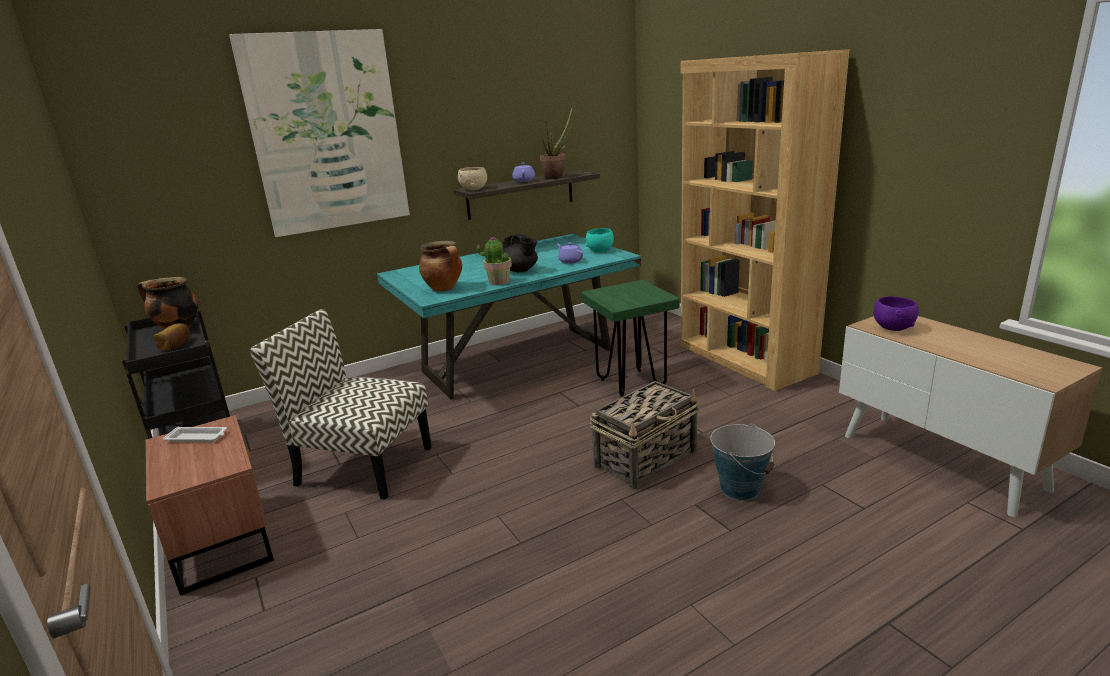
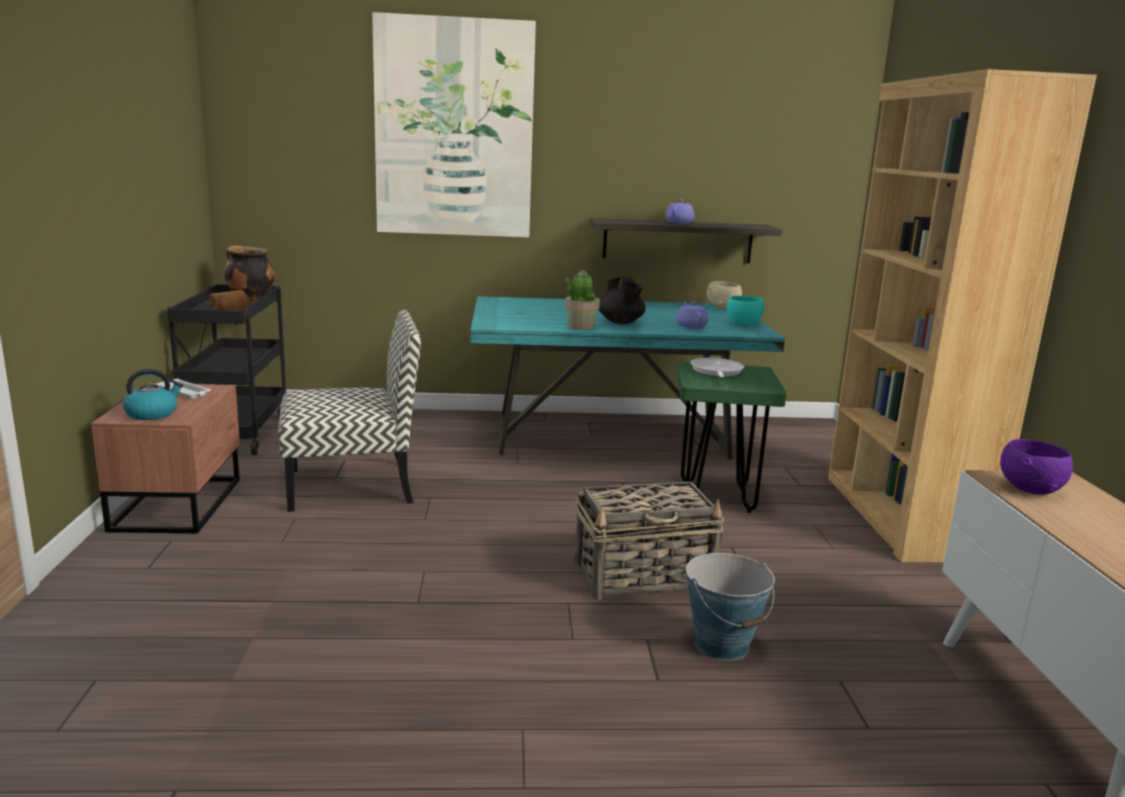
camera: 25 degrees right, 5 degrees down
chair [250,309,432,500] -> chair turned 120 degrees clockwise [278,310,421,512]
cooking pot [419,241,462,292] -> none
beige bowl [458,167,487,190] -> beige bowl moved to [707,281,742,309]
potted plant [540,106,573,179] -> none
none -> kettle [123,369,183,420]
none -> frying pan [690,358,744,377]

